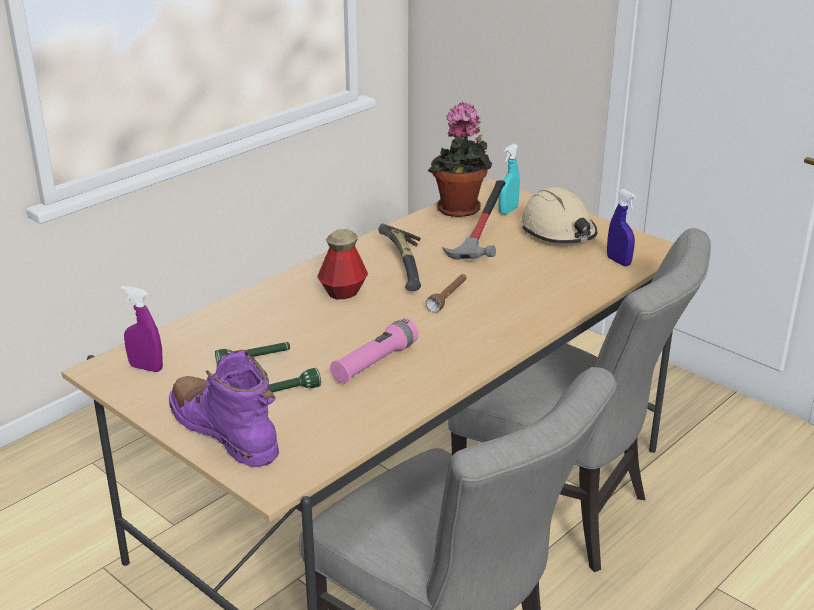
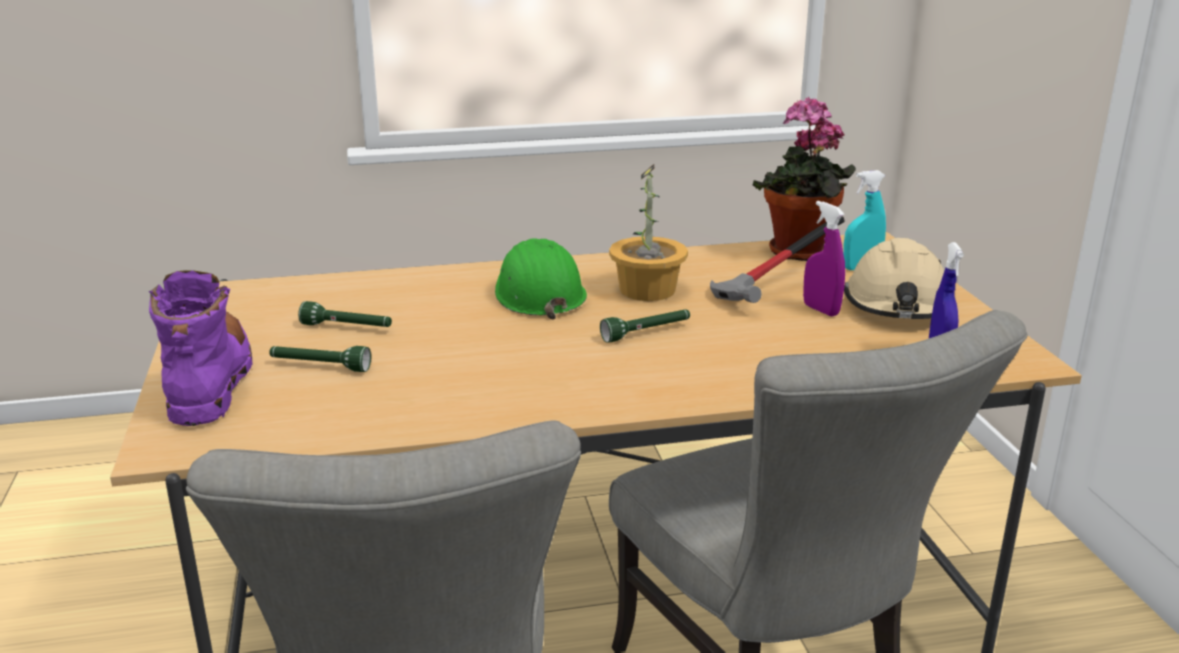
camera: 35 degrees right, 5 degrees down
purple spray bottle [121,286,163,372] -> purple spray bottle moved to [803,201,845,317]
bottle [317,229,368,299] -> green hard hat [495,238,587,319]
pink flashlight [330,318,418,384] -> none
hammer [378,224,421,291] -> potted plant [609,164,688,301]
brown flashlight [426,274,467,313] -> green flashlight [600,309,690,343]

